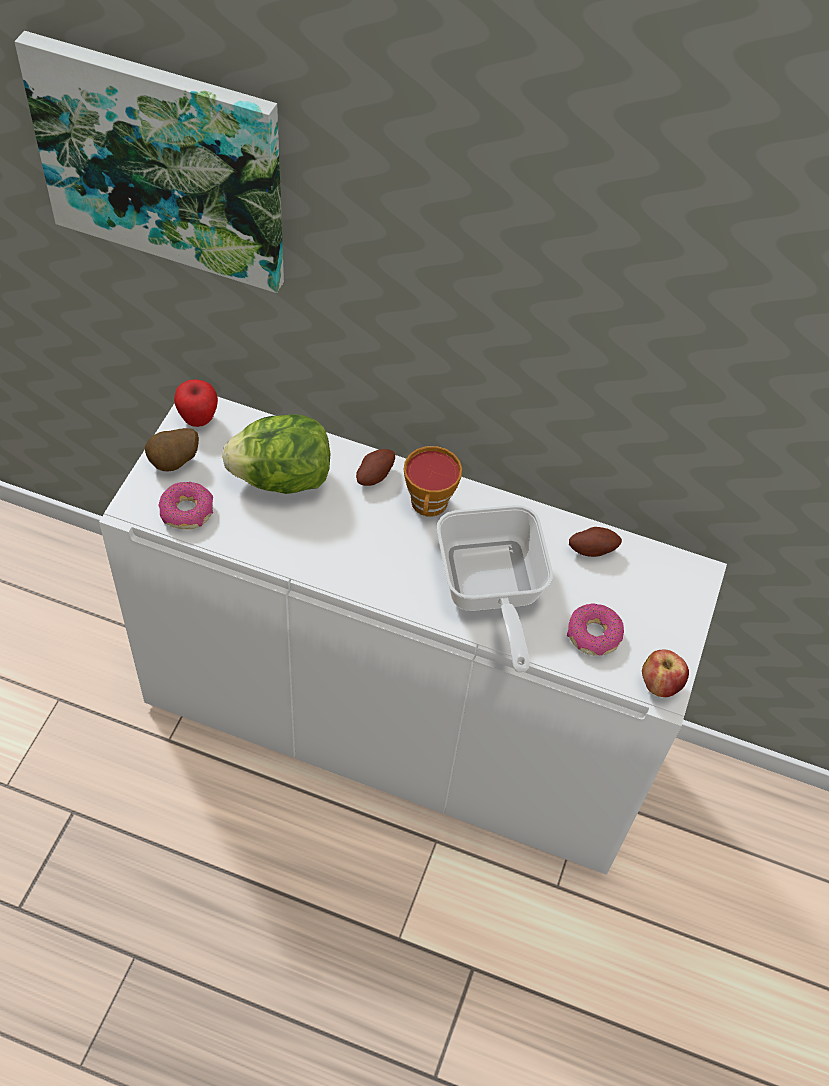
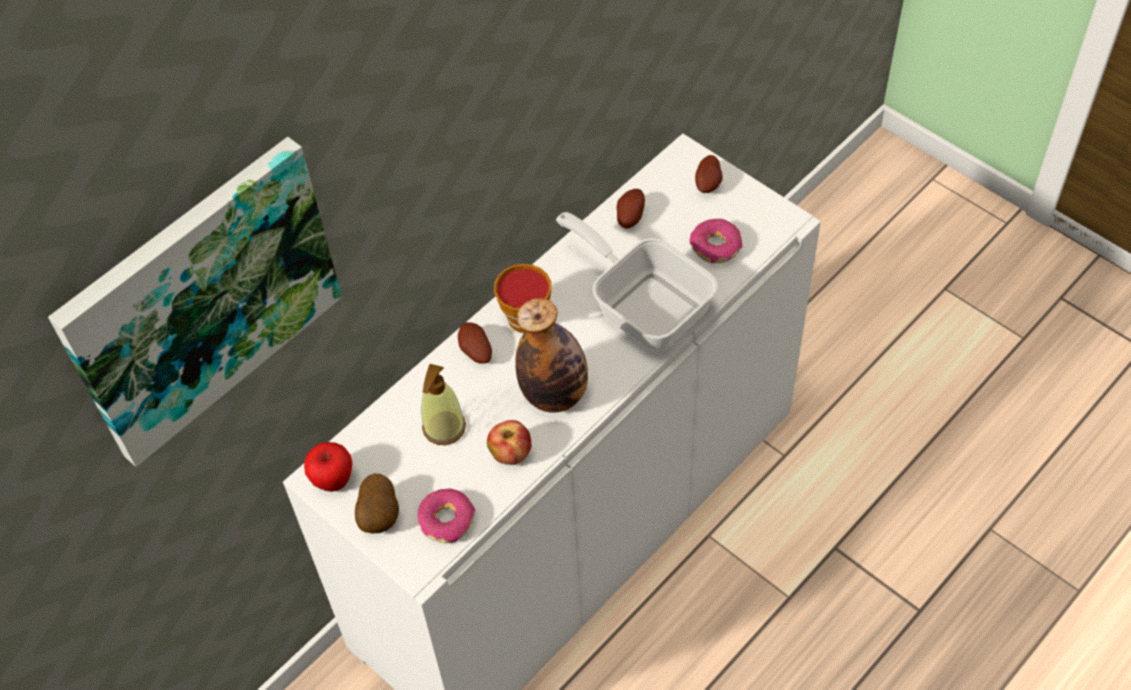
camera: 60 degrees left, 0 degrees up
lettuce [222,414,330,494] -> soap dispenser [421,364,466,445]
frying pan [437,505,553,673] -> frying pan turned 150 degrees counterclockwise [556,212,718,351]
apple [642,650,689,697] -> apple moved to [487,420,531,465]
none -> bottle [515,298,588,413]
none -> potato [695,155,723,193]

